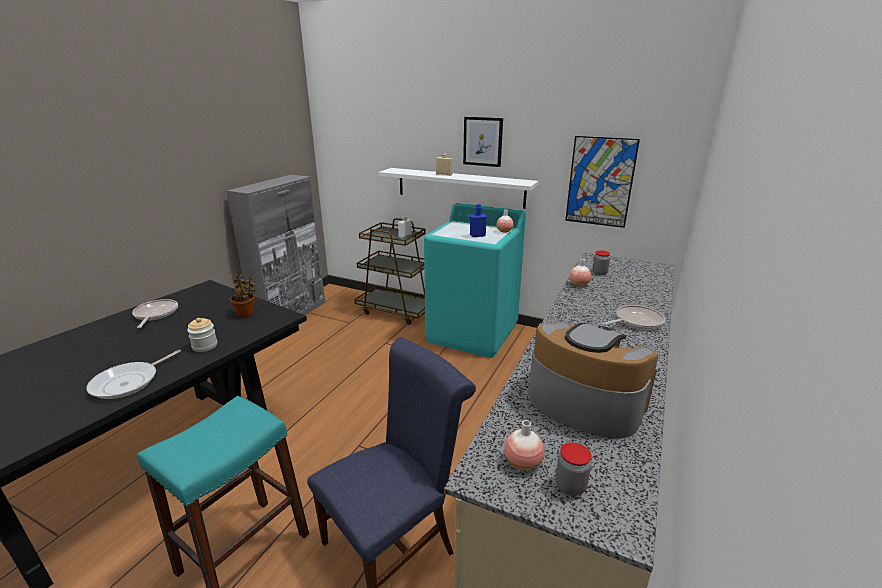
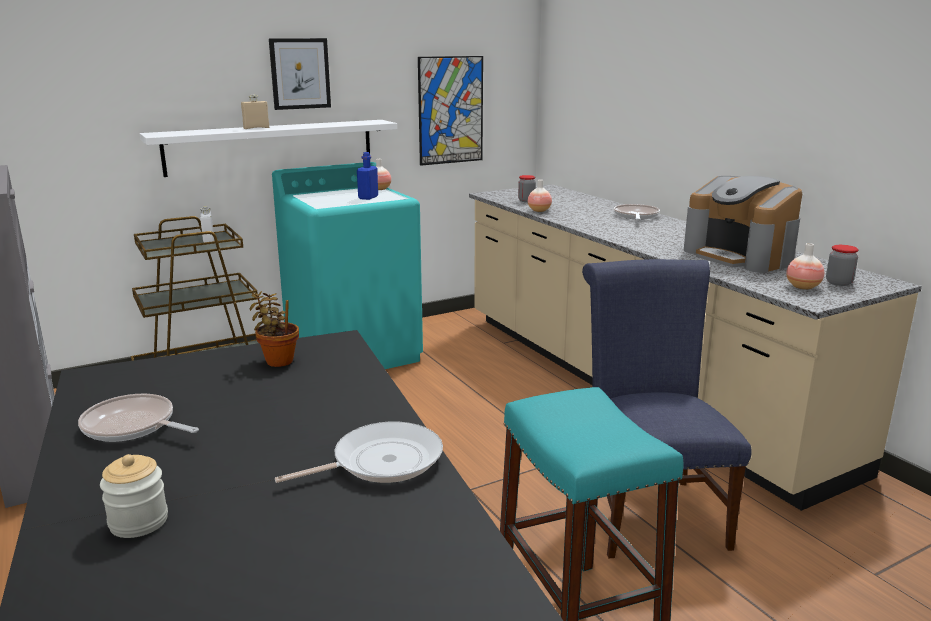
camera: 55 degrees left, 5 degrees down
frying pan [86,350,181,399] -> frying pan turned 90 degrees counterclockwise [275,422,443,483]
jar [187,318,217,352] -> jar moved to [100,454,168,538]
coffee machine [528,321,658,439] -> coffee machine turned 105 degrees counterclockwise [684,176,802,273]

